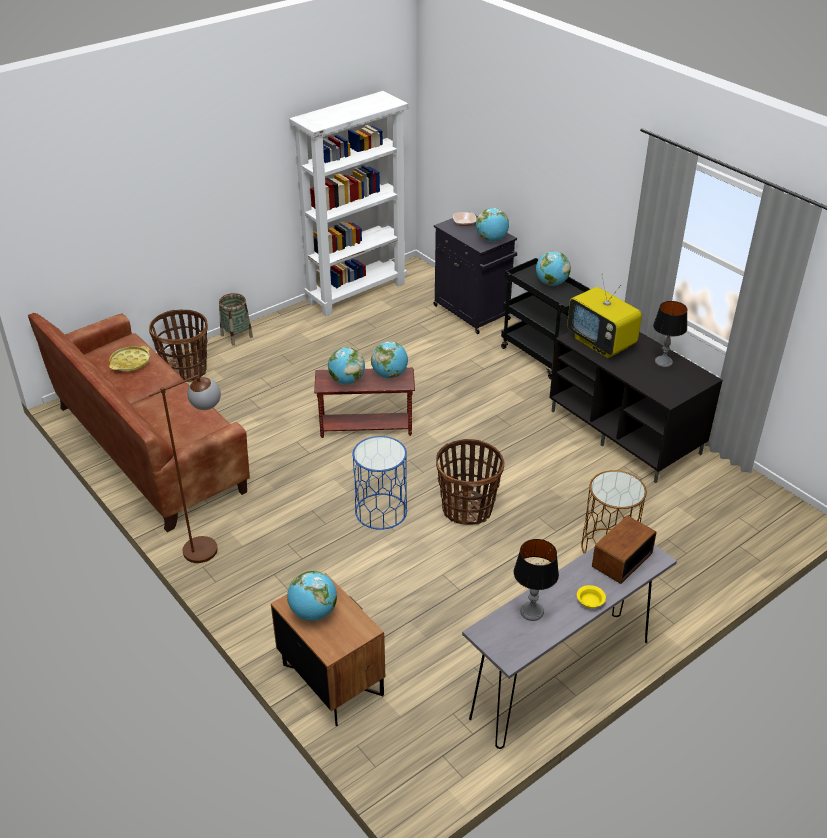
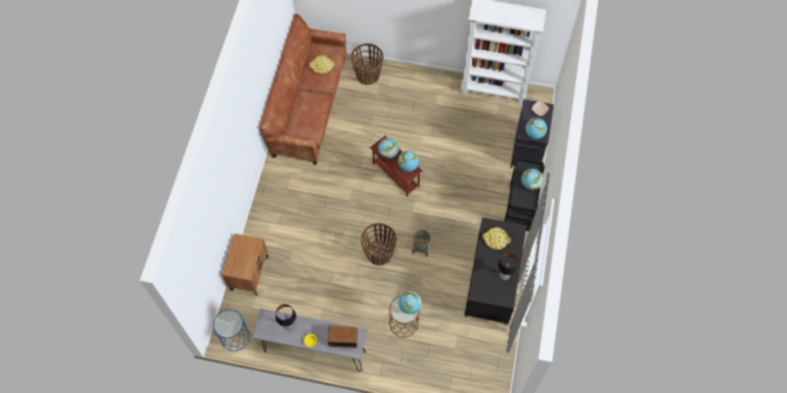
camera: 50 degrees right, 25 degrees up
brown floor lamp [149,375,221,563] -> none
basket [219,293,253,345] -> basket moved to [412,230,431,257]
globe [287,571,337,621] -> globe moved to [398,291,421,314]
blue side table [353,436,407,530] -> blue side table moved to [213,309,250,351]
television [567,274,642,358] -> yellow tray [482,227,511,250]

